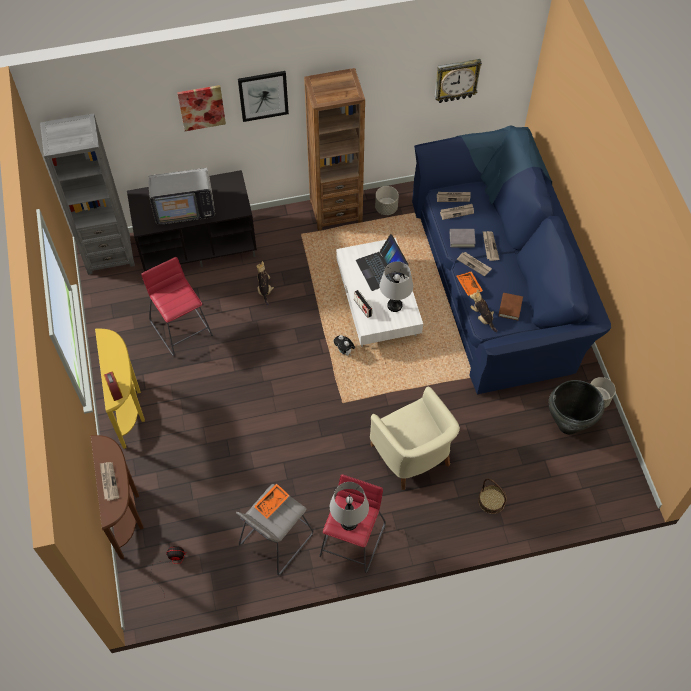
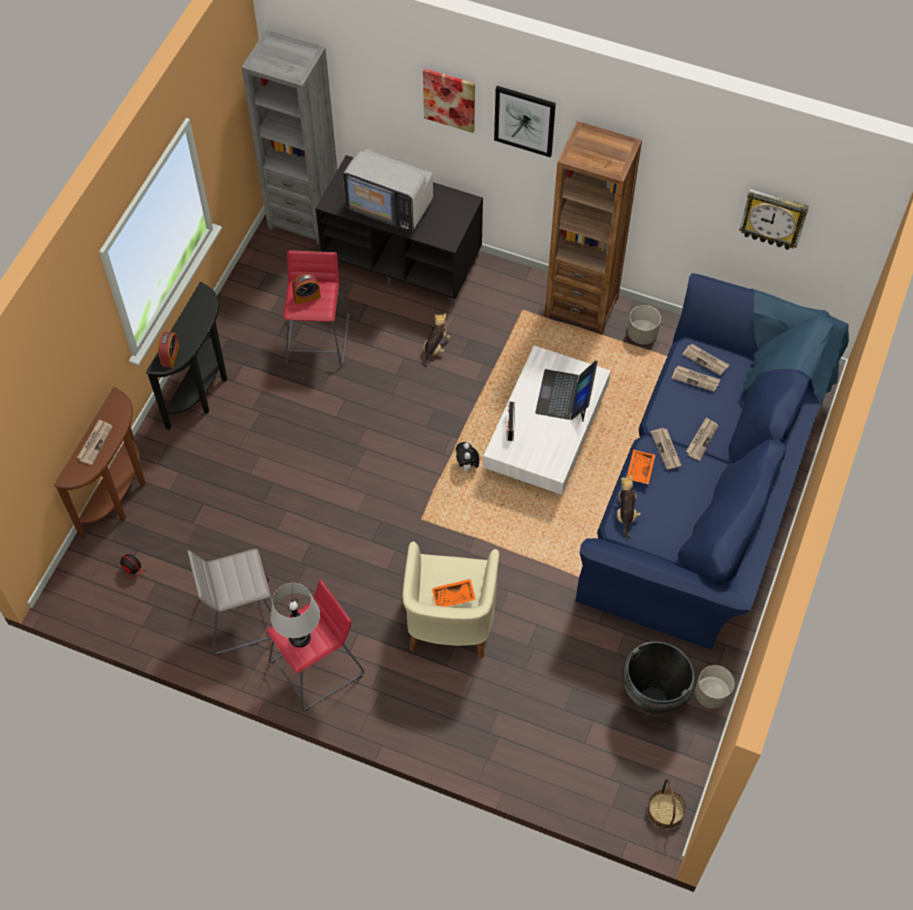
camera: 35 degrees right, 0 degrees up
yellow console table [95,329,145,449] -> black console table [146,282,227,430]
orange tray [254,483,290,518] -> orange tray moved to [432,579,476,607]
grey table lamp [379,261,413,312] -> none
grey book [449,229,476,247] -> none
basket [478,479,507,514] -> basket moved to [647,779,686,829]
brown book [498,293,523,320] -> none
none -> alarm clock [292,274,321,304]

